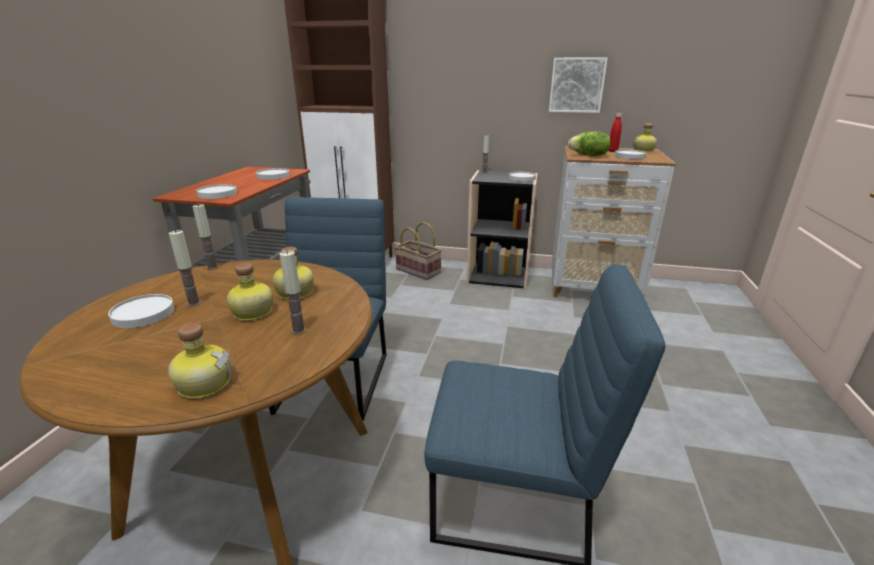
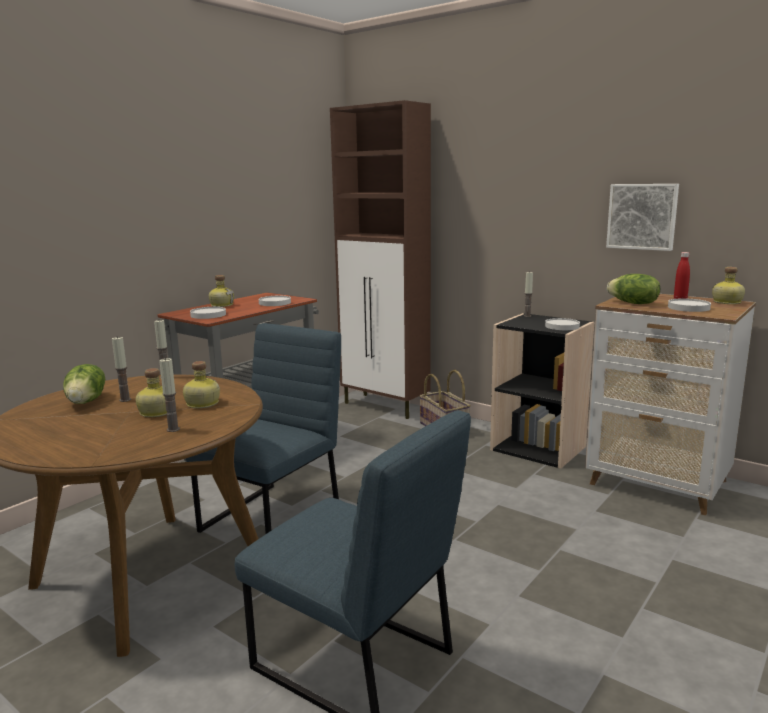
camera: 25 degrees right, 10 degrees down
white plate [108,294,175,328] -> lettuce [63,364,105,404]
bottle [168,323,231,399] -> bottle moved to [209,275,234,307]

